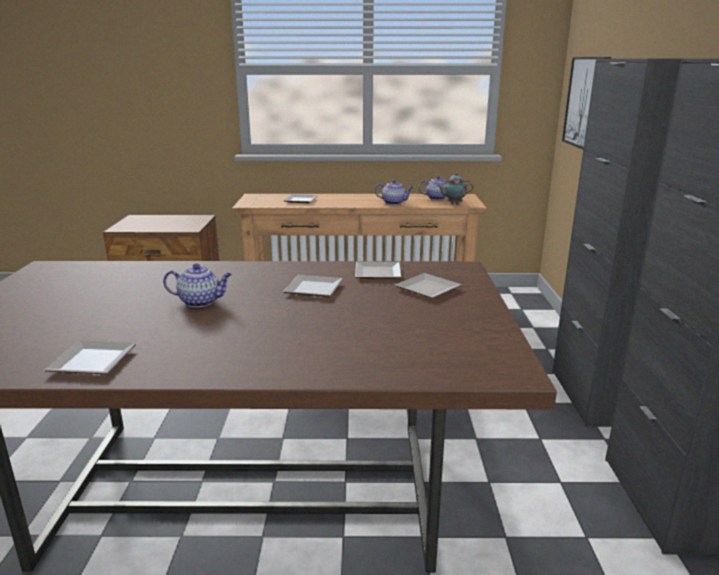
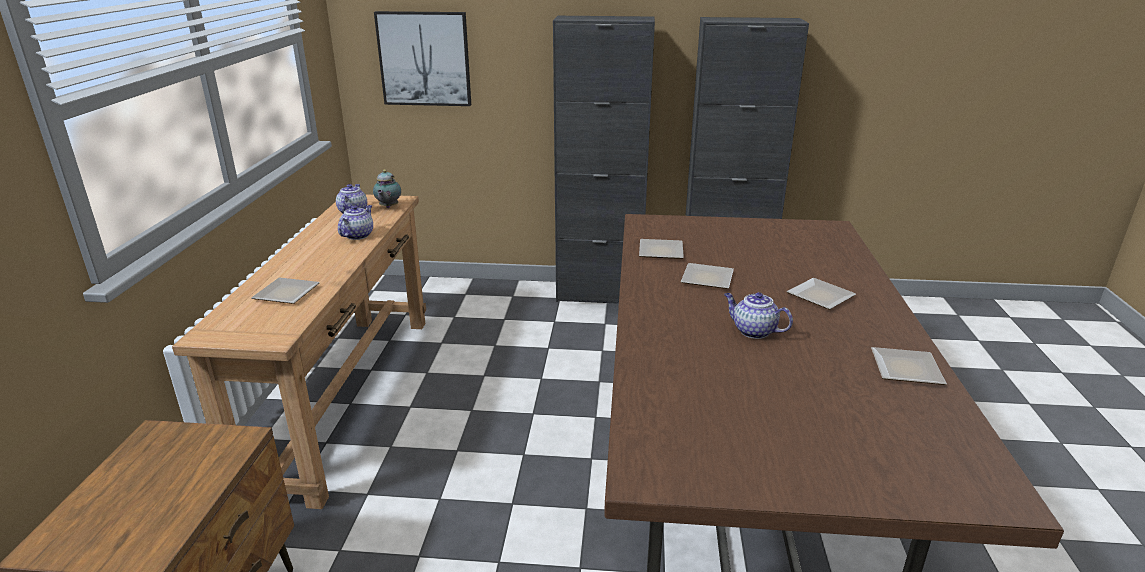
camera: 85 degrees left, 5 degrees up
teapot [163,263,232,307] -> teapot turned 60 degrees counterclockwise [724,292,793,339]
plate [395,273,462,298] -> plate moved to [786,278,856,310]

